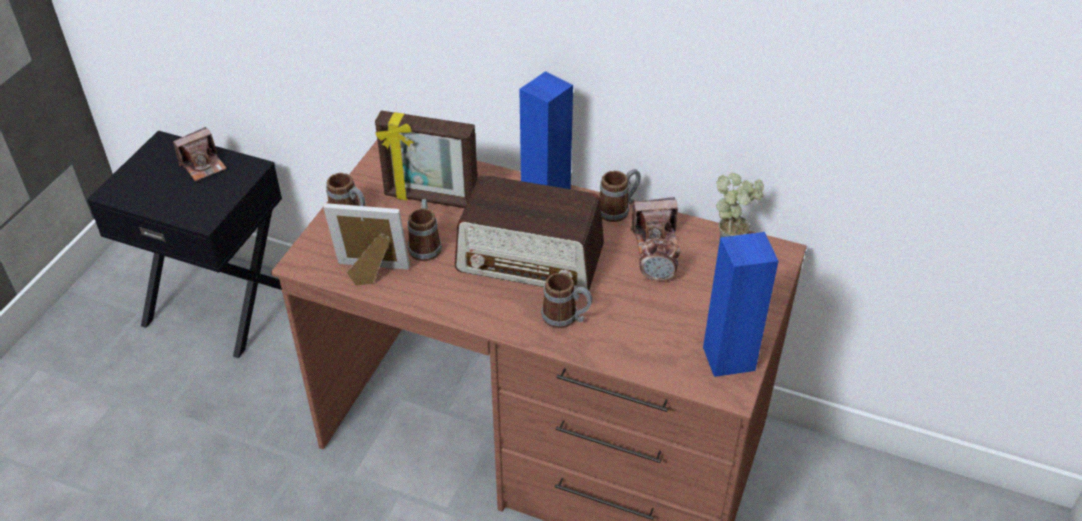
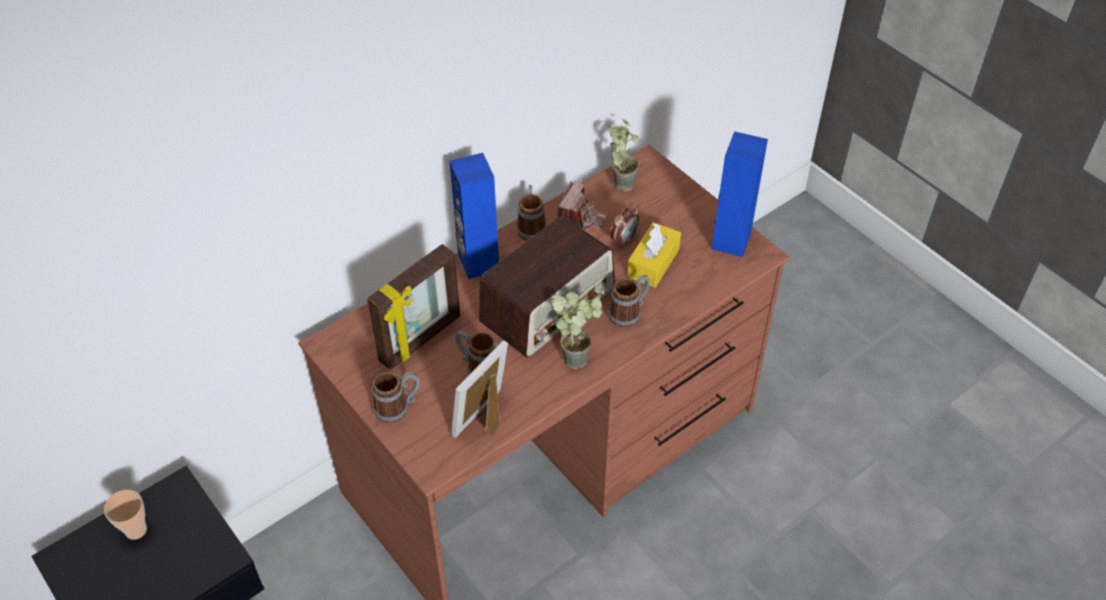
camera: 60 degrees left, 5 degrees up
camera [173,127,227,181] -> cup [104,490,147,540]
none -> potted plant [552,292,602,369]
none -> yellow tissue box [627,222,681,288]

